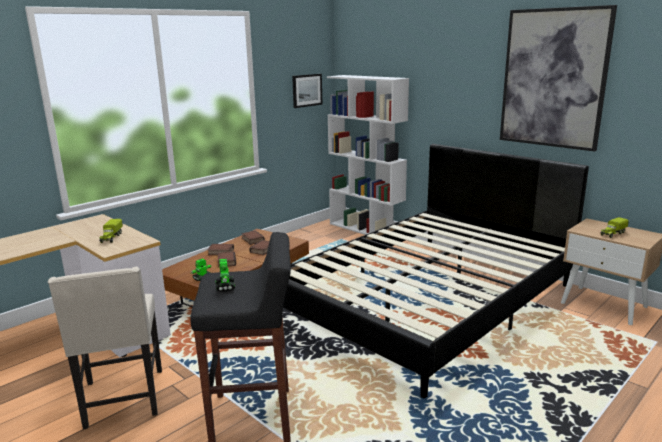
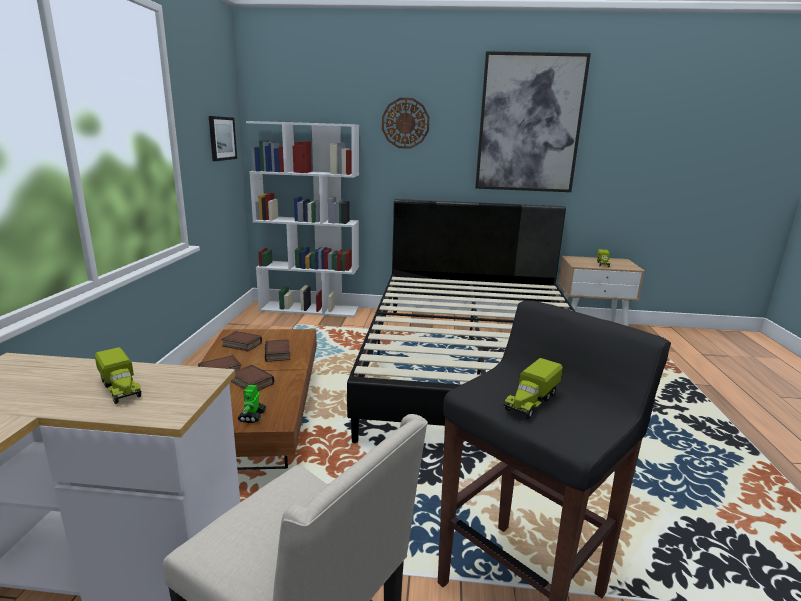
camera: 40 degrees left, 0 degrees up
toy robot [216,259,235,292] -> toy truck [503,358,563,419]
none -> wall clock [382,98,430,149]

